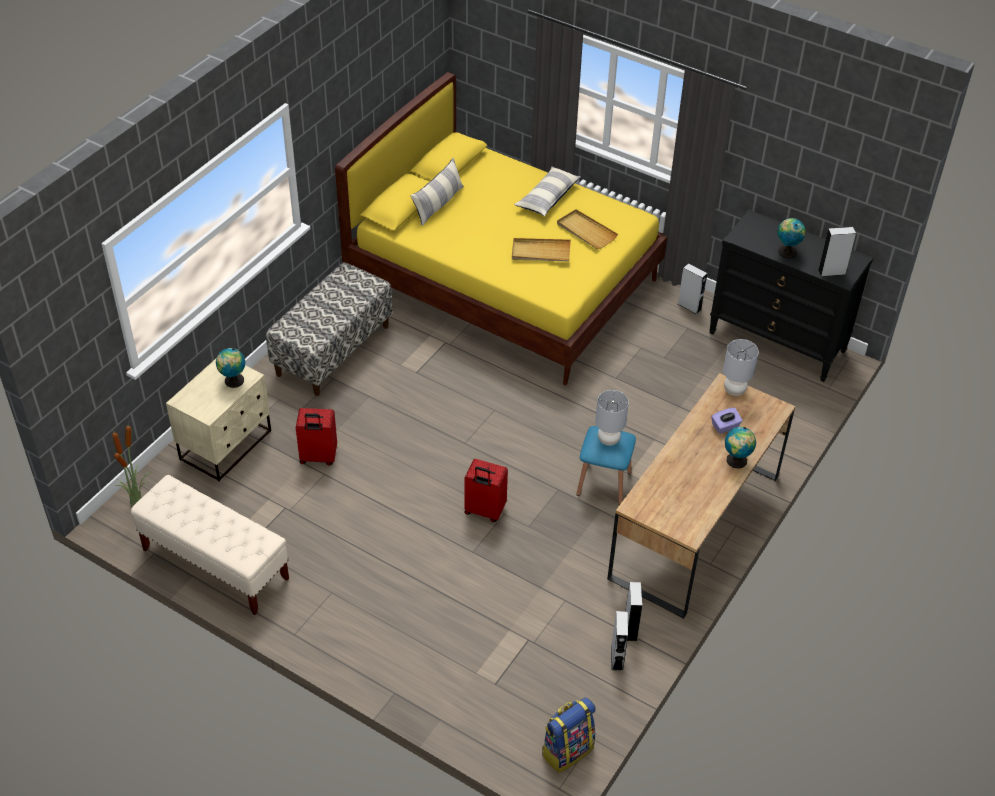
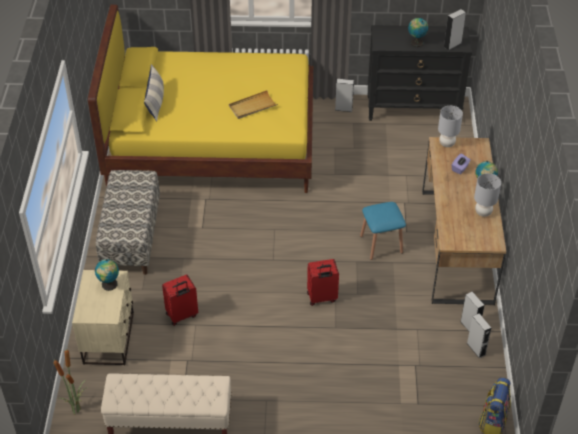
camera: 30 degrees left, 0 degrees up
pillow [514,167,581,216] -> none
beige tray [557,209,618,249] -> none
grey table lamp [595,390,629,446] -> grey table lamp moved to [474,173,501,217]

